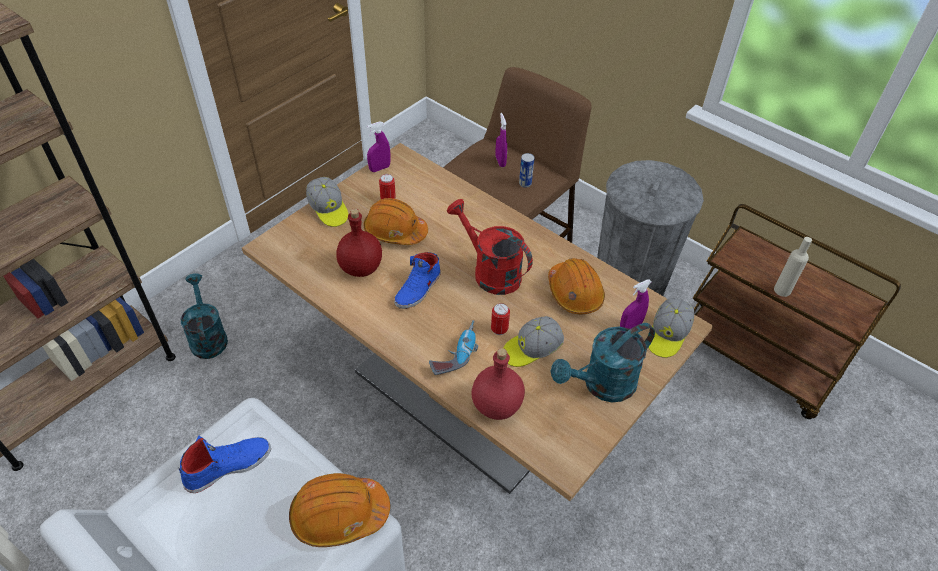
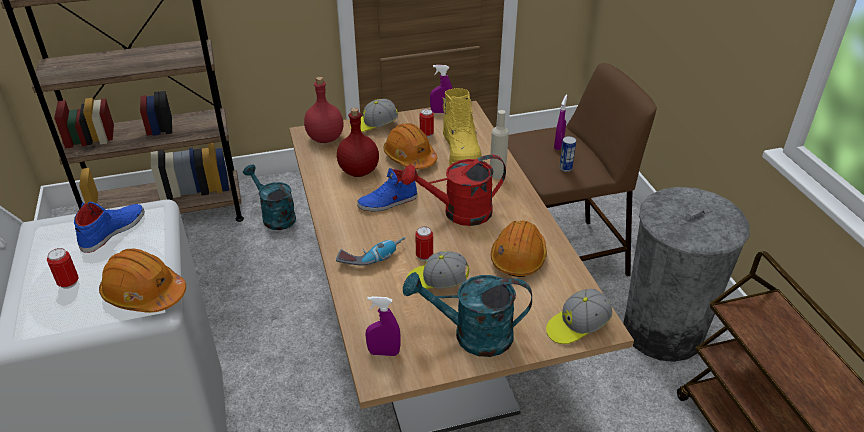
camera: 35 degrees right, 10 degrees down
blue shoe [179,436,271,493] -> blue shoe turned 60 degrees counterclockwise [74,202,145,253]
turquoise watering can [180,273,228,359] -> turquoise watering can turned 60 degrees counterclockwise [243,164,296,230]
cap [306,177,348,227] -> cap turned 75 degrees clockwise [350,99,398,132]
red watering can [447,199,533,295] -> red watering can turned 90 degrees counterclockwise [402,155,506,226]
red bottle [471,348,525,420] -> red bottle moved to [304,77,344,143]
purple spray bottle [620,280,651,329] -> purple spray bottle moved to [366,296,401,356]
beige bottle [774,237,812,297] -> beige bottle moved to [490,110,509,179]
none -> can [47,248,79,289]
none -> yellow boot [443,88,481,166]

